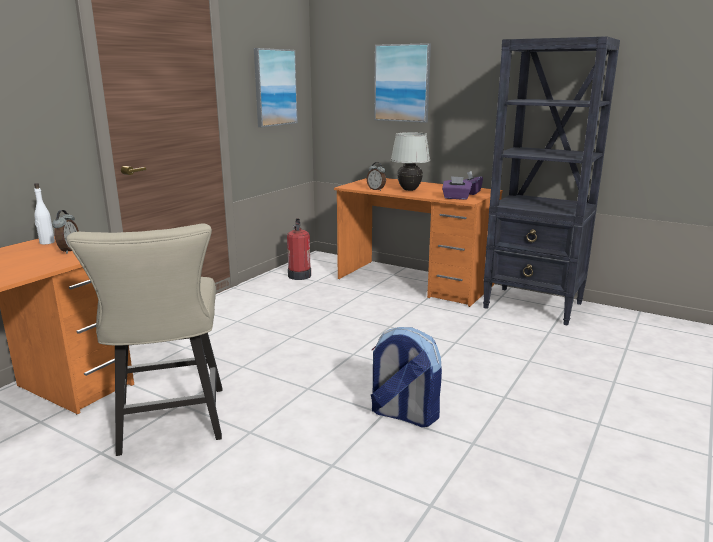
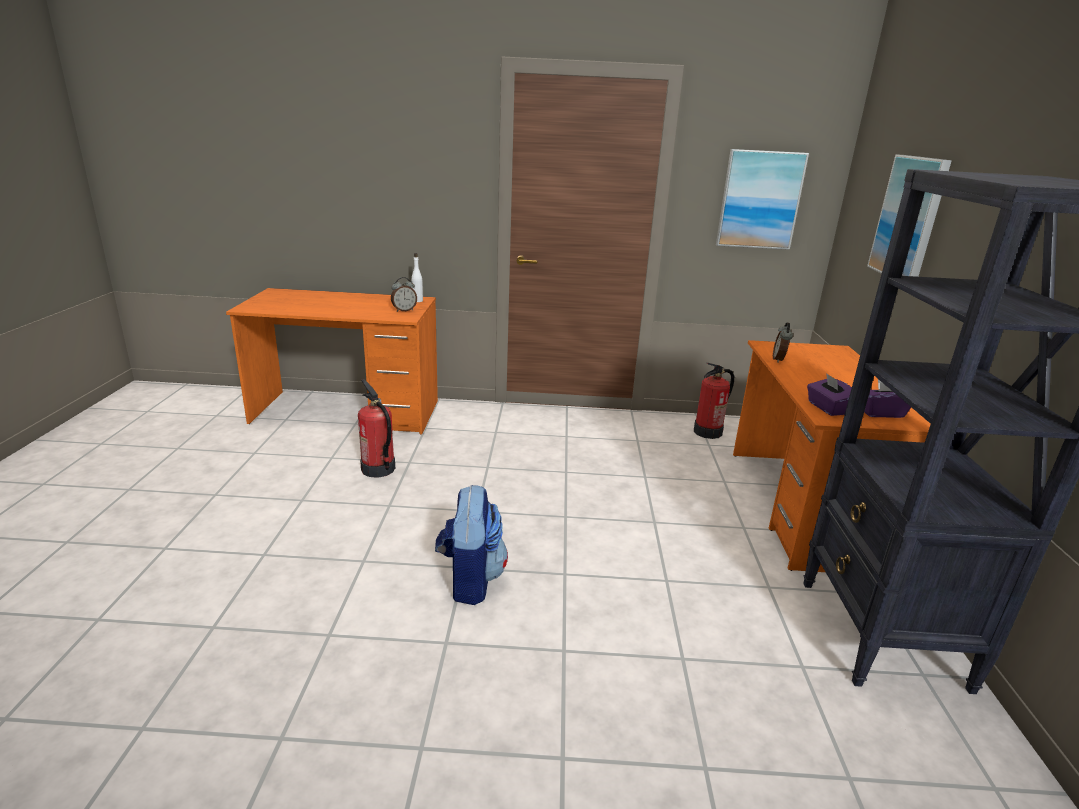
camera: 60 degrees right, 5 degrees up
beige chair [66,224,222,456] -> fire extinguisher [358,379,395,478]
white table lamp [391,132,430,191] -> none

